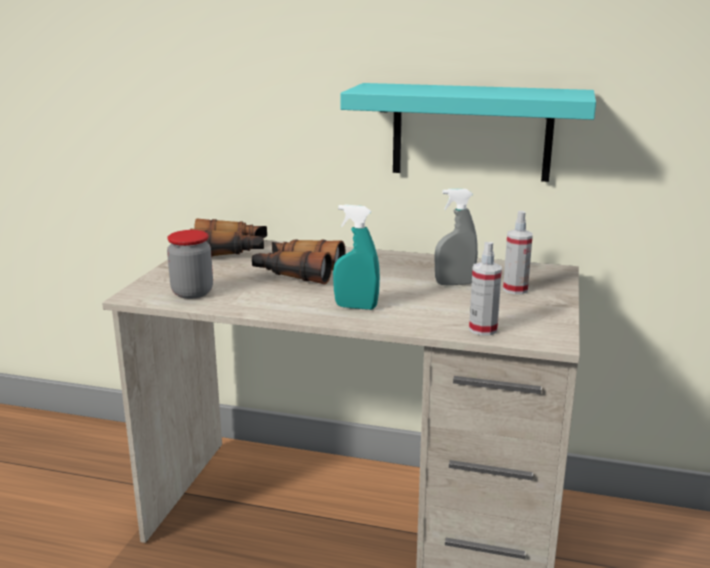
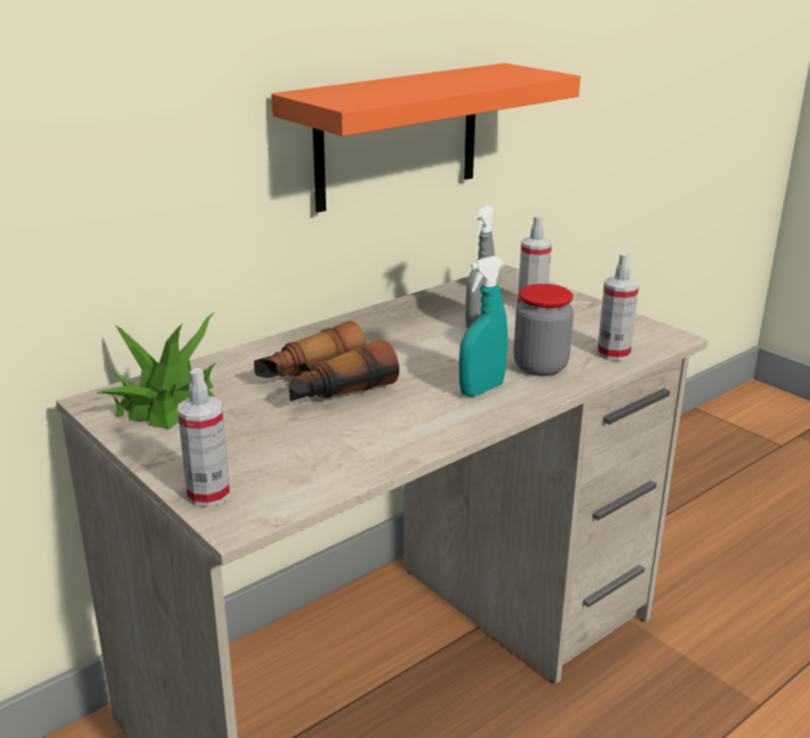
camera: 55 degrees left, 5 degrees up
jar [167,230,213,299] -> jar moved to [513,284,574,376]
binoculars [190,218,267,256] -> potted plant [96,313,216,429]
turquoise shelf [340,83,596,182] -> orange shelf [271,63,580,213]
none -> spray bottle [178,368,230,507]

